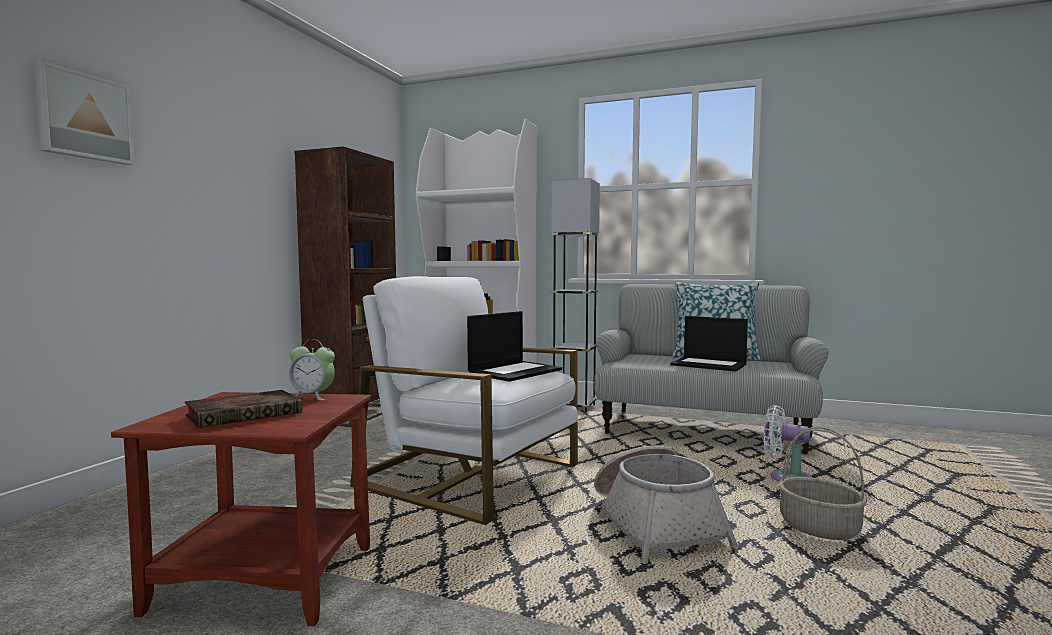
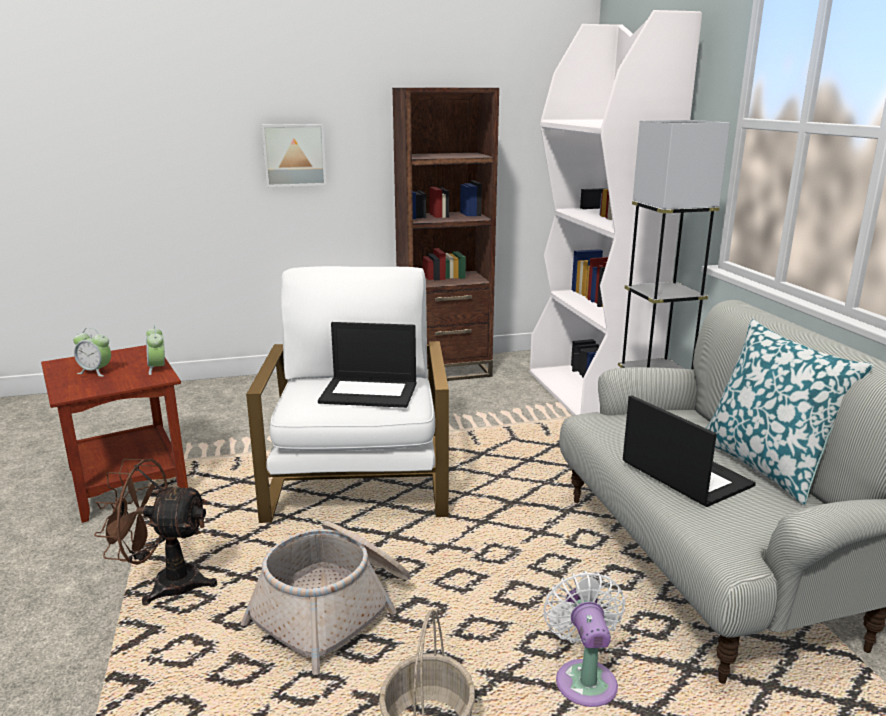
camera: 55 degrees right, 15 degrees up
picture [34,60,134,165] -> picture moved to [261,124,327,187]
book [185,390,302,428] -> alarm clock [73,328,111,377]
laptop [670,316,748,372] -> laptop turned 150 degrees clockwise [623,395,756,507]
none -> brown fan [94,459,217,606]

